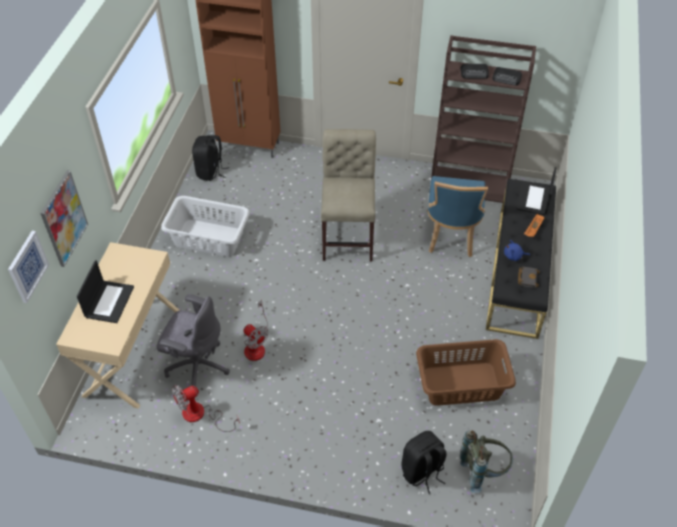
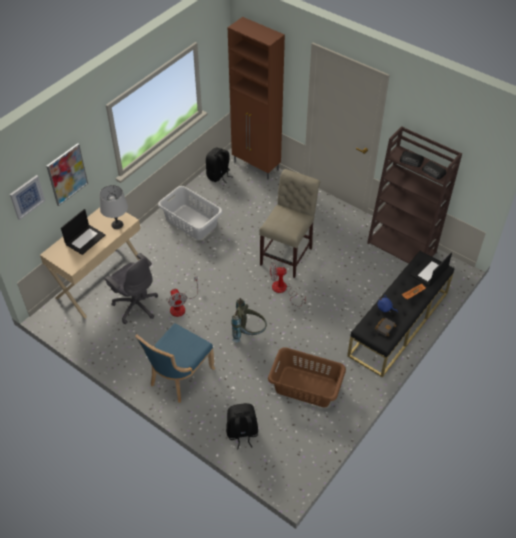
camera: 25 degrees right, 0 degrees up
fan [172,385,240,432] -> fan moved to [270,263,306,307]
blue chair [427,176,488,257] -> blue chair moved to [135,323,215,403]
grey backpack [460,430,513,493] -> grey backpack moved to [231,298,267,342]
none -> grey table lamp [99,185,128,229]

